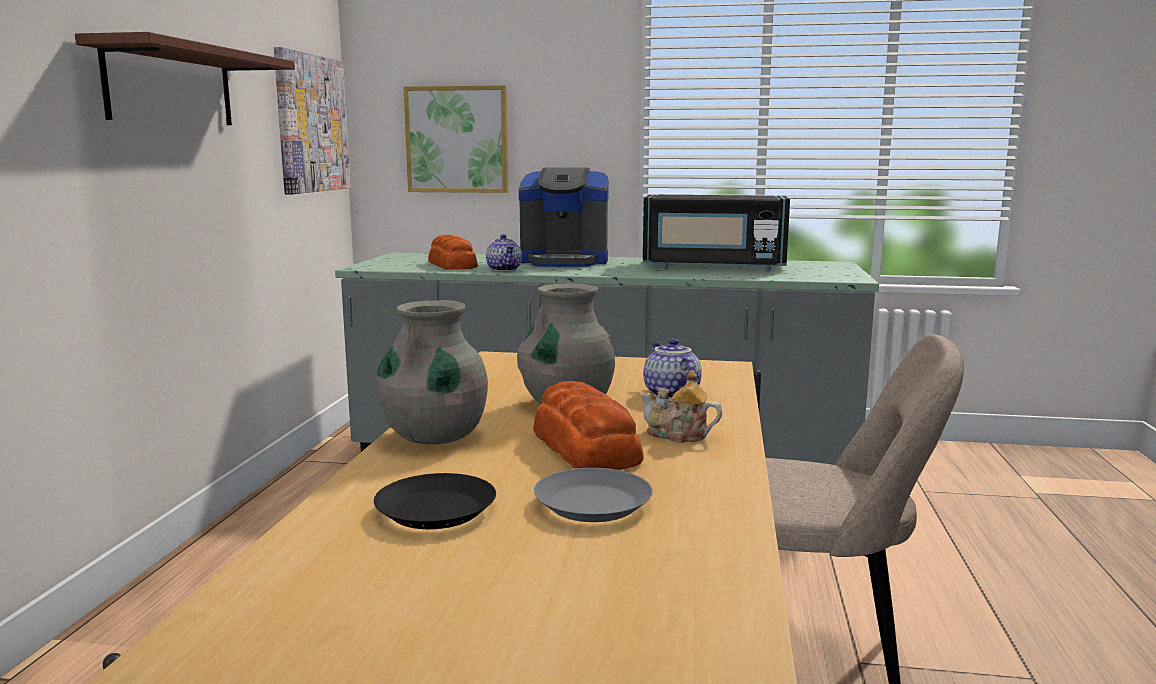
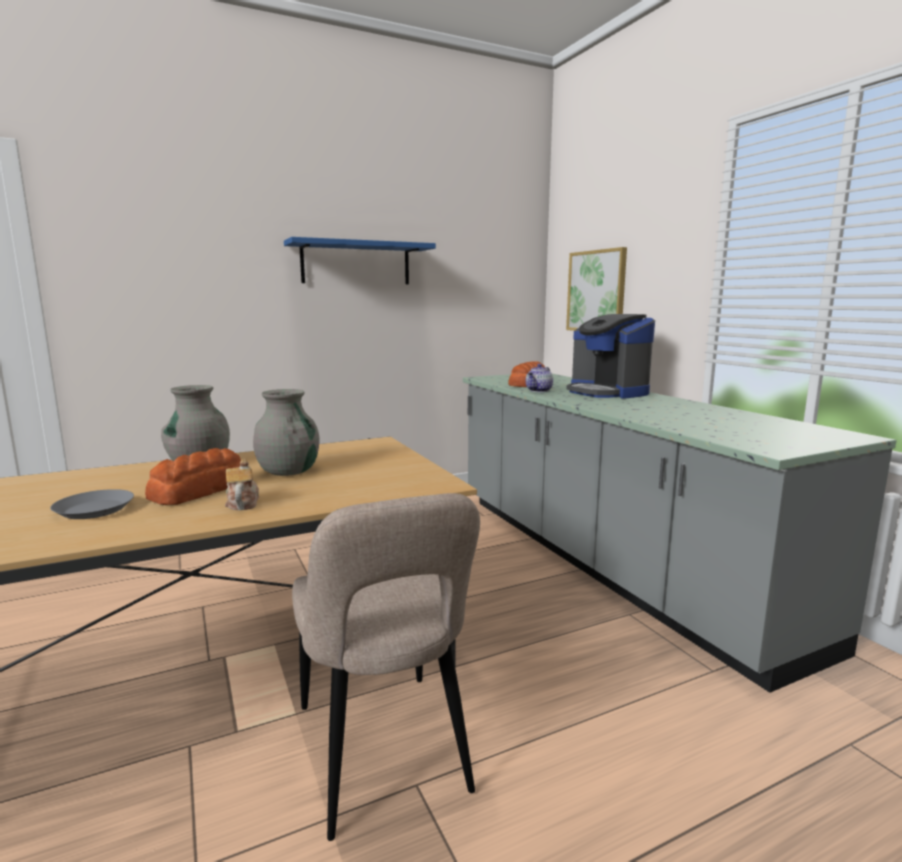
camera: 55 degrees right, 0 degrees up
brown shelf [75,32,295,125] -> blue shelf [284,237,436,284]
picture [274,47,351,194] -> none
black plate [374,473,496,529] -> none
black microwave [643,195,790,271] -> none
teapot [643,338,702,399] -> none

